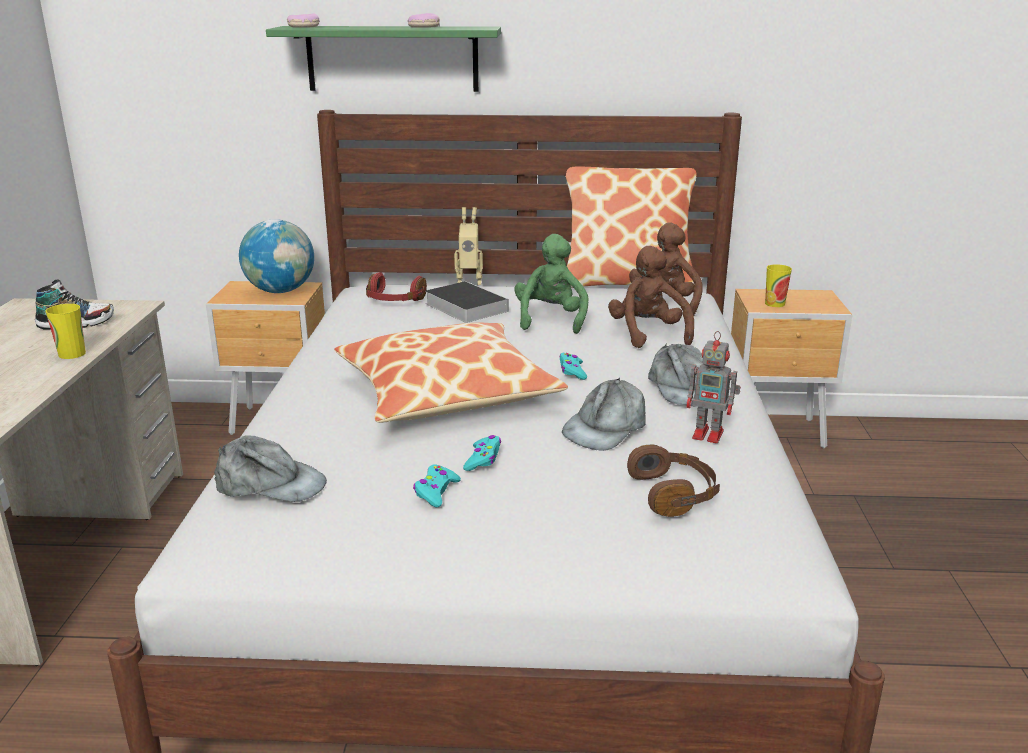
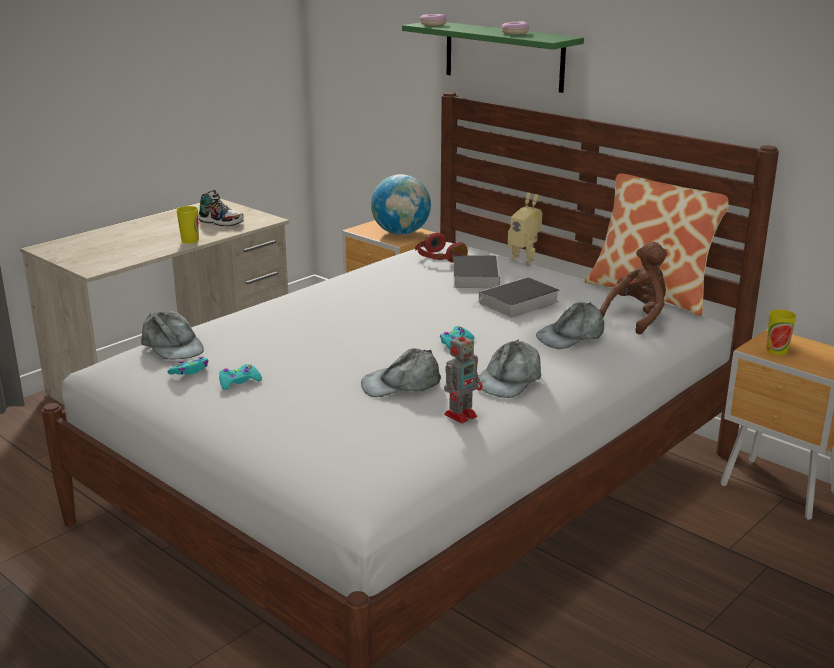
camera: 40 degrees right, 0 degrees up
pillow [334,323,568,423] -> none
turquoise game controller [463,435,501,471] -> turquoise game controller moved to [167,356,208,375]
green plush toy [514,234,588,334] -> book [471,277,560,317]
brown plush toy [608,246,694,348] -> grey cap [536,302,604,349]
brown headphones [627,445,720,517] -> none
toy robot [686,331,741,443] -> toy robot turned 105 degrees counterclockwise [444,329,483,424]

